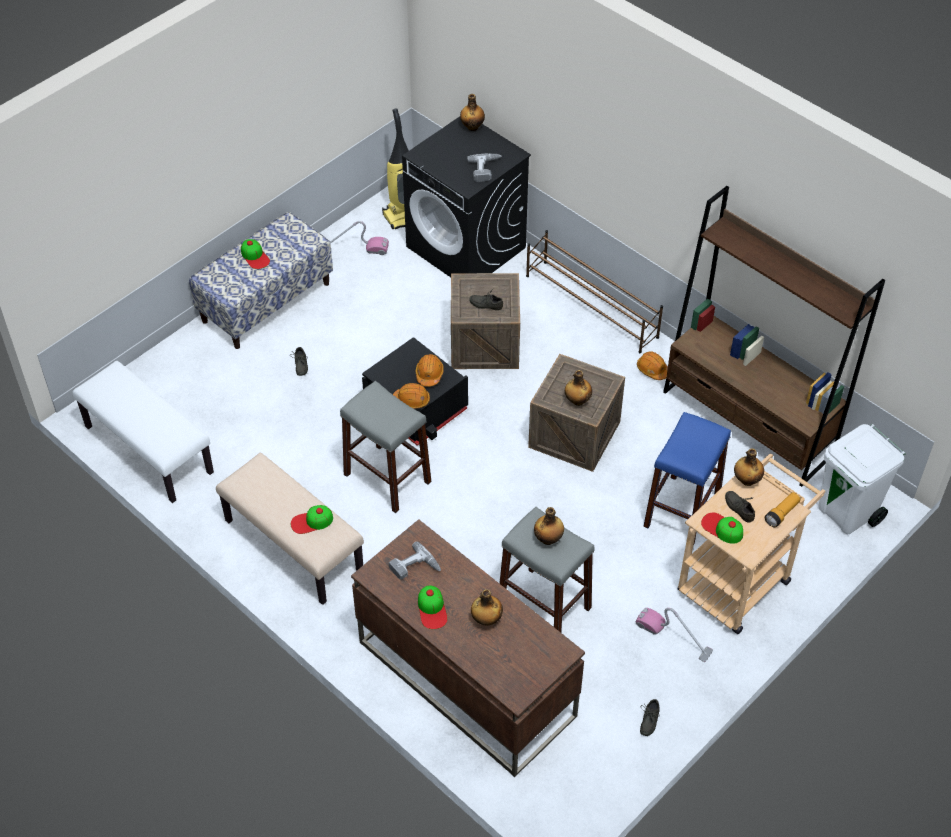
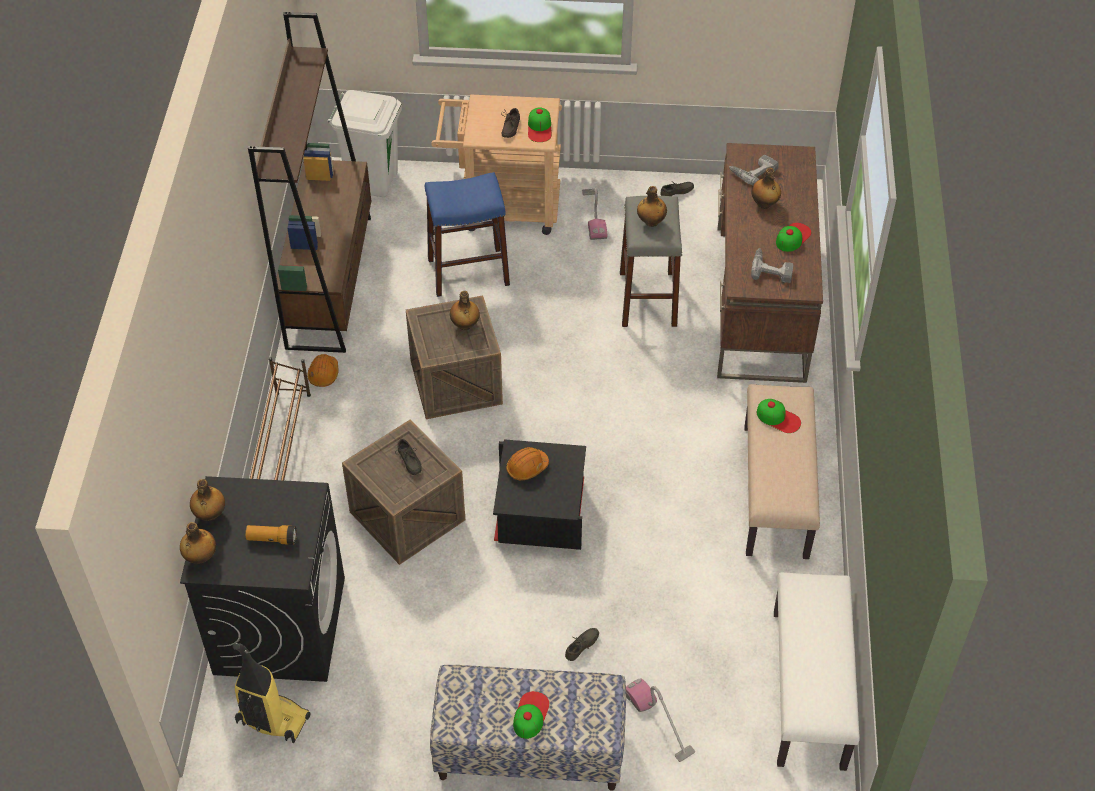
camera: 130 degrees left, 0 degrees up
vacuum cleaner [329,221,389,255] -> vacuum cleaner moved to [626,678,695,762]
grey stool [340,381,431,513] -> none
orange hard hat [393,383,430,409] -> none
power drill [467,154,501,182] -> power drill moved to [729,155,779,185]
bottle [734,448,764,486] -> bottle moved to [190,479,225,521]
flashlight [765,492,800,528] -> flashlight moved to [245,525,297,545]

